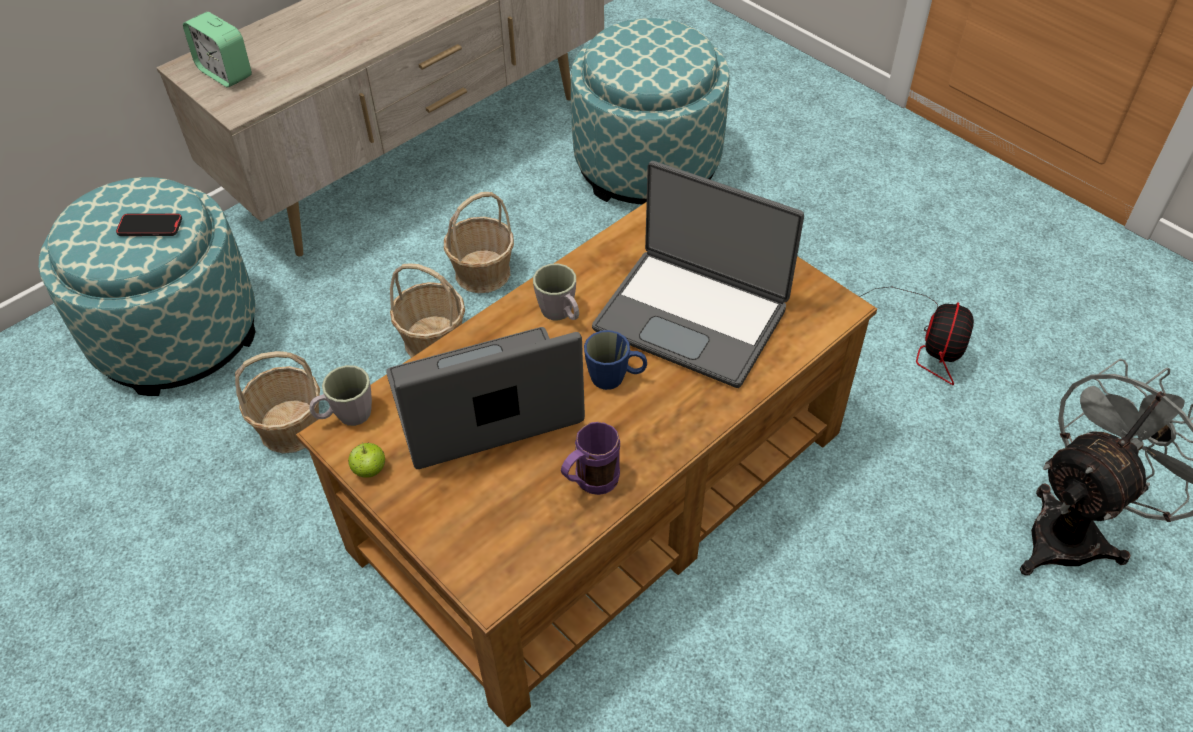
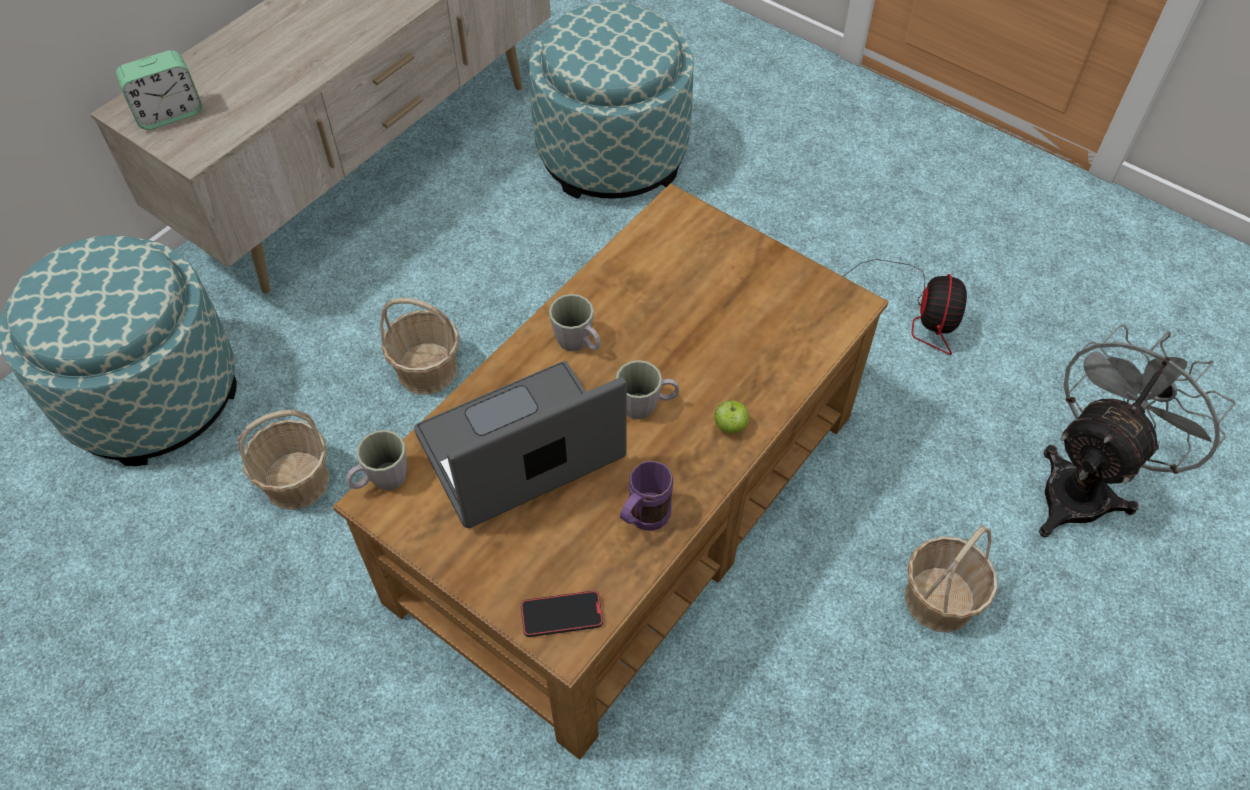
camera: 10 degrees left, 5 degrees up
phone [116,213,182,236] -> phone moved to [521,591,603,637]
alarm clock [183,12,252,88] -> alarm clock turned 60 degrees counterclockwise [116,50,202,130]
apple [348,442,385,478] -> apple moved to [714,400,749,434]
basket [444,192,514,293] -> basket moved to [905,525,997,633]
blue mug [584,330,647,390] -> grey mug [616,360,679,419]
laptop [592,161,804,388] -> none

